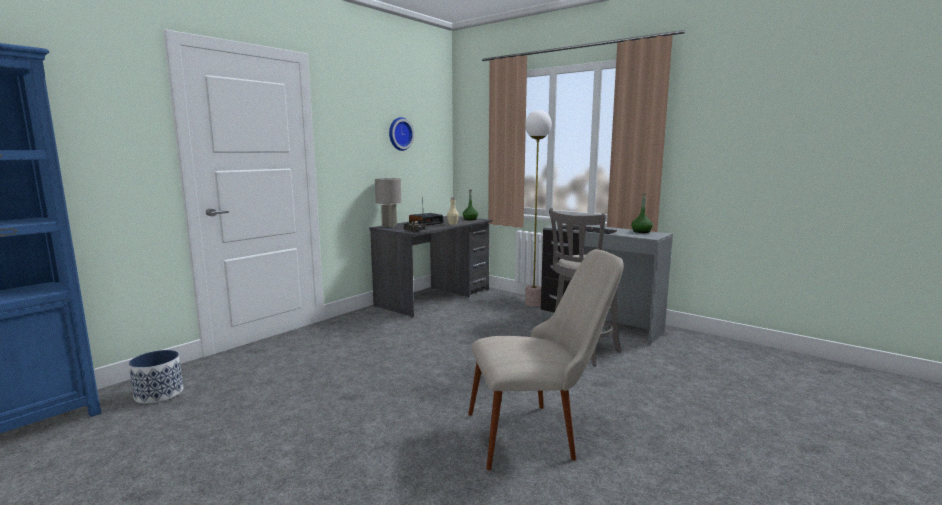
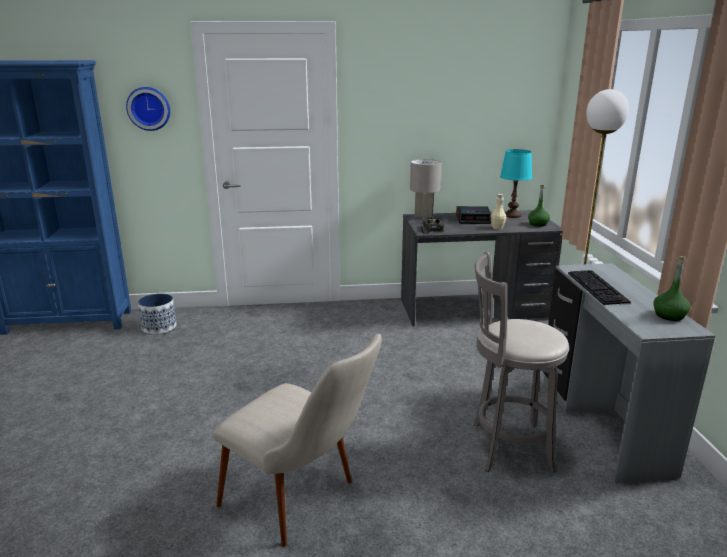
camera: 45 degrees right, 10 degrees up
wall clock [389,117,414,151] -> wall clock moved to [126,87,170,131]
none -> turquoise table lamp [500,149,532,218]

